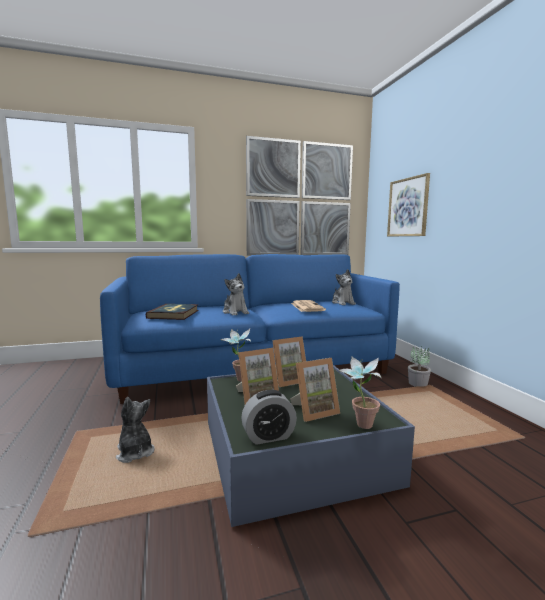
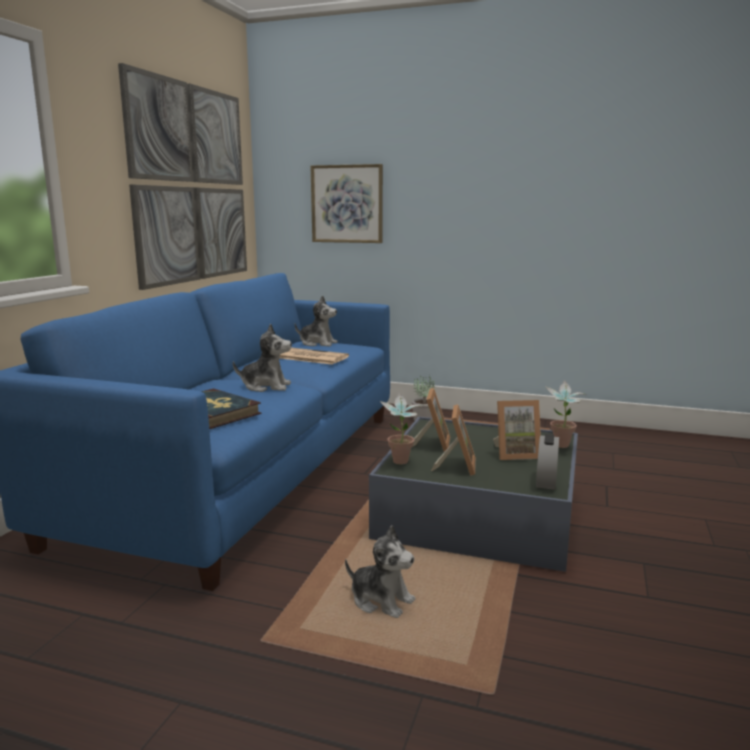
camera: 55 degrees left, 5 degrees up
plush toy [116,397,155,463] -> plush toy turned 150 degrees counterclockwise [345,525,416,618]
picture frame [290,358,340,422] -> picture frame turned 75 degrees clockwise [493,400,541,460]

